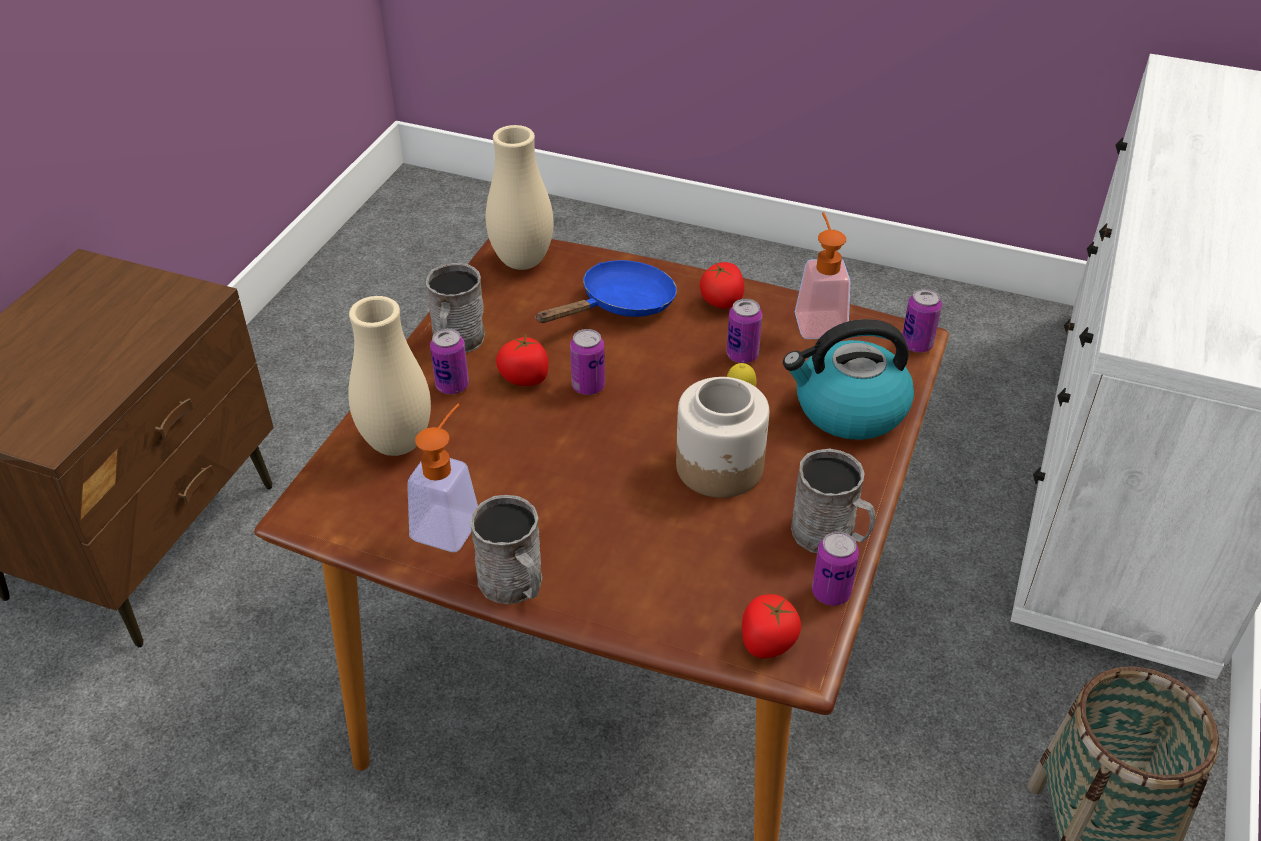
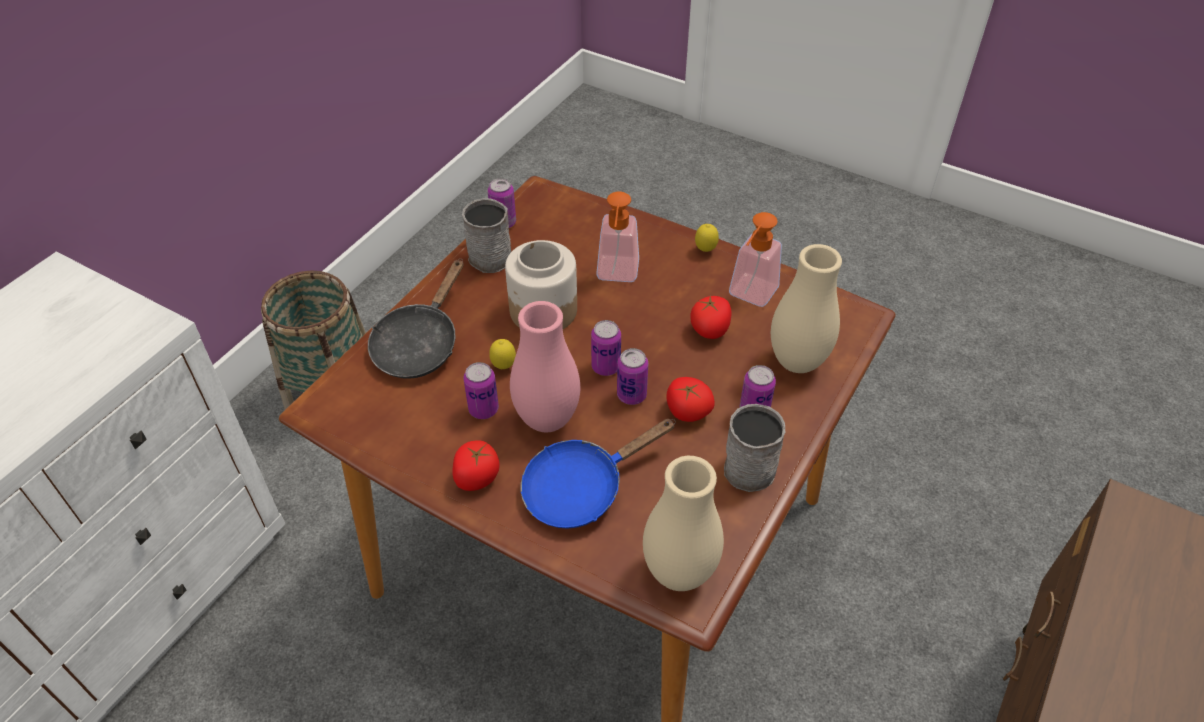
camera: 170 degrees left, 5 degrees up
grey mug [469,495,543,604] -> lemon [695,224,719,252]
tomato [742,594,801,658] -> tomato moved to [690,295,732,339]
kettle [783,319,914,440] -> black frying pan [368,259,464,379]
soap dispenser [795,212,851,339] -> soap dispenser moved to [596,191,639,282]
can [902,288,942,353] -> can moved to [591,320,621,376]
none -> pink vase [510,301,580,432]

